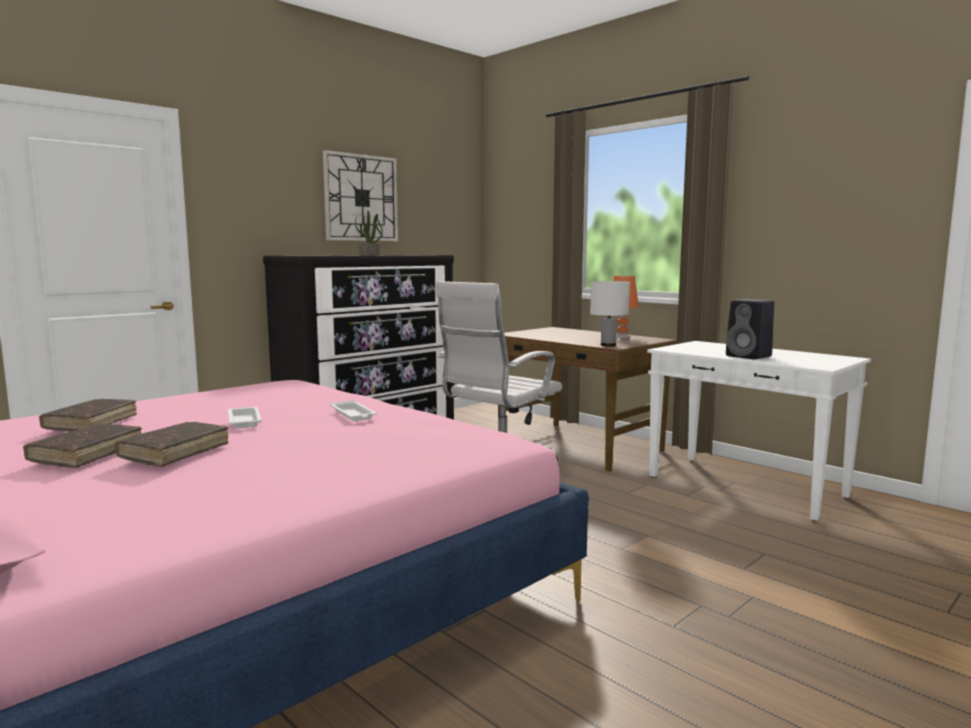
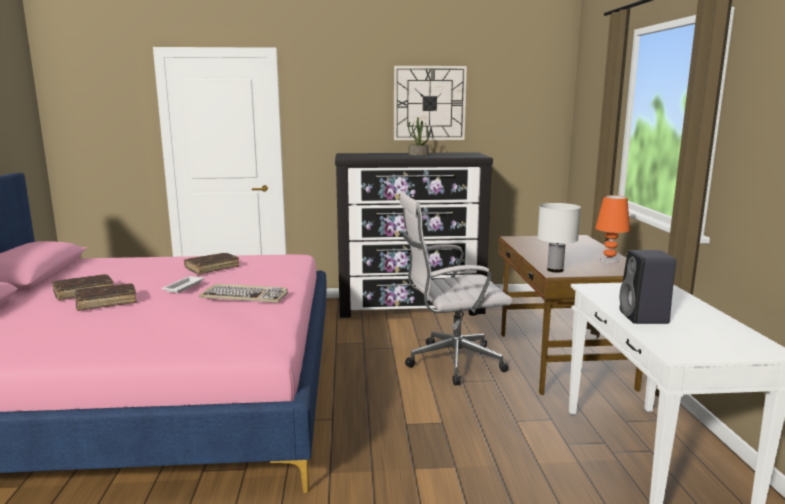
camera: 40 degrees right, 5 degrees up
brown book [39,399,137,431] -> brown book moved to [184,253,239,275]
white tray [330,400,377,421] -> keyboard [199,284,288,303]

